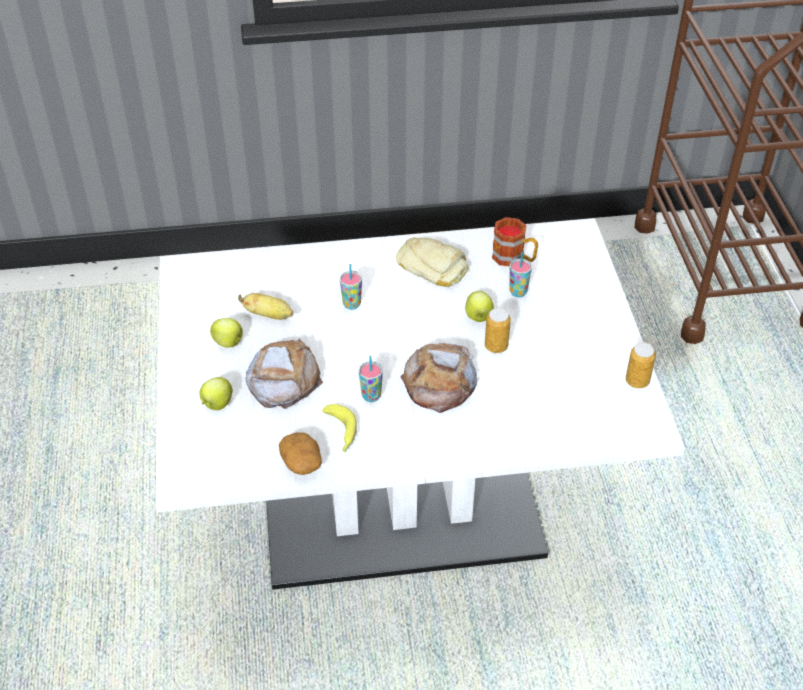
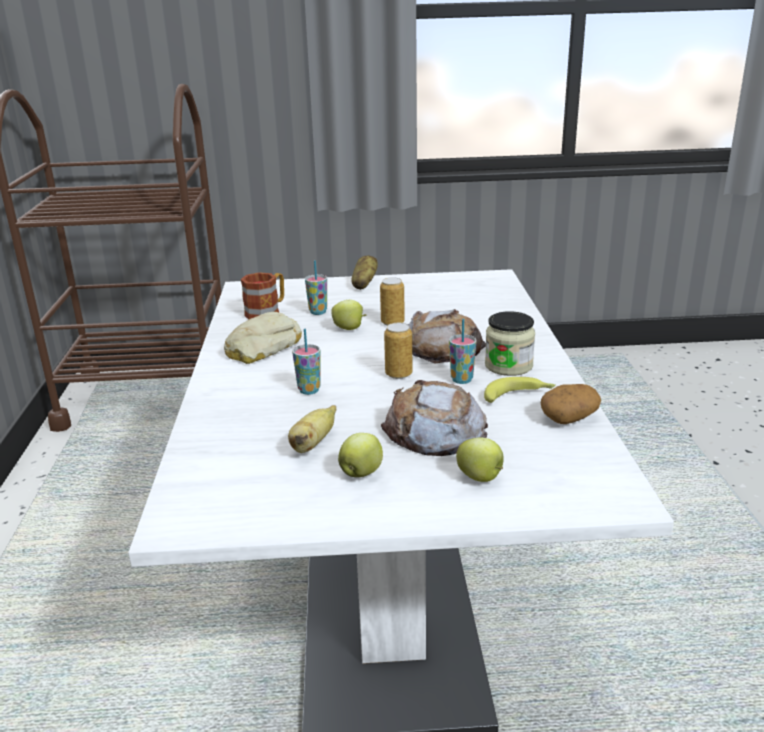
camera: 85 degrees left, 20 degrees down
can [626,342,656,388] -> can moved to [384,323,413,379]
none -> potato [351,256,378,290]
none -> jar [485,311,535,376]

